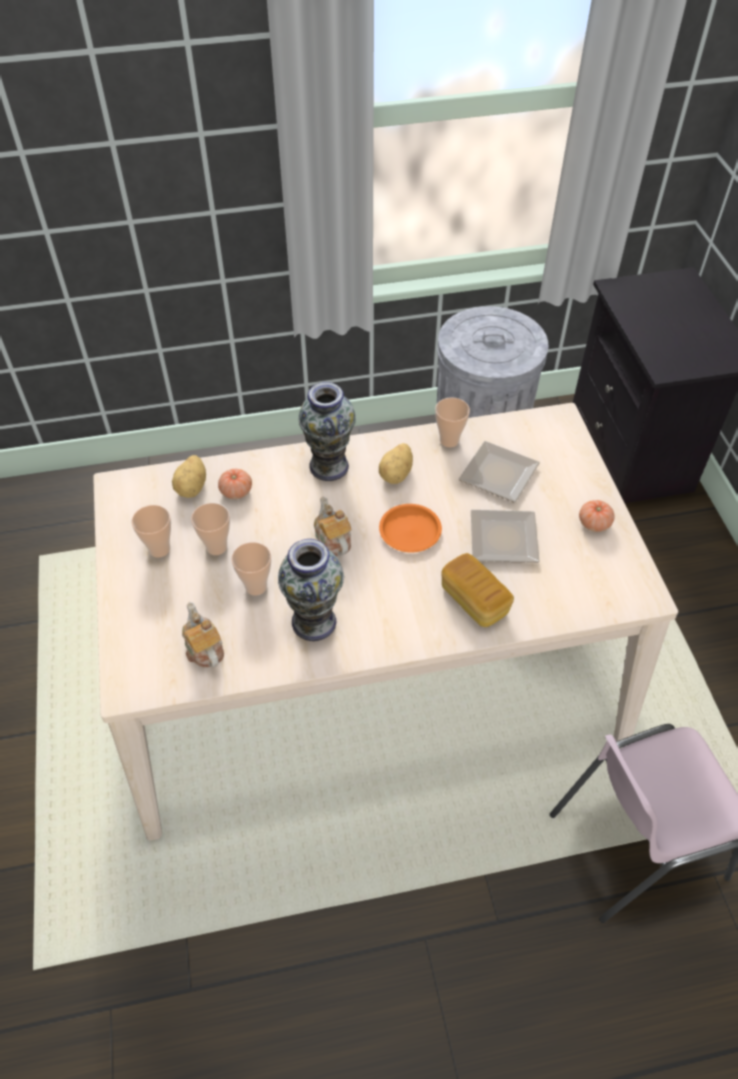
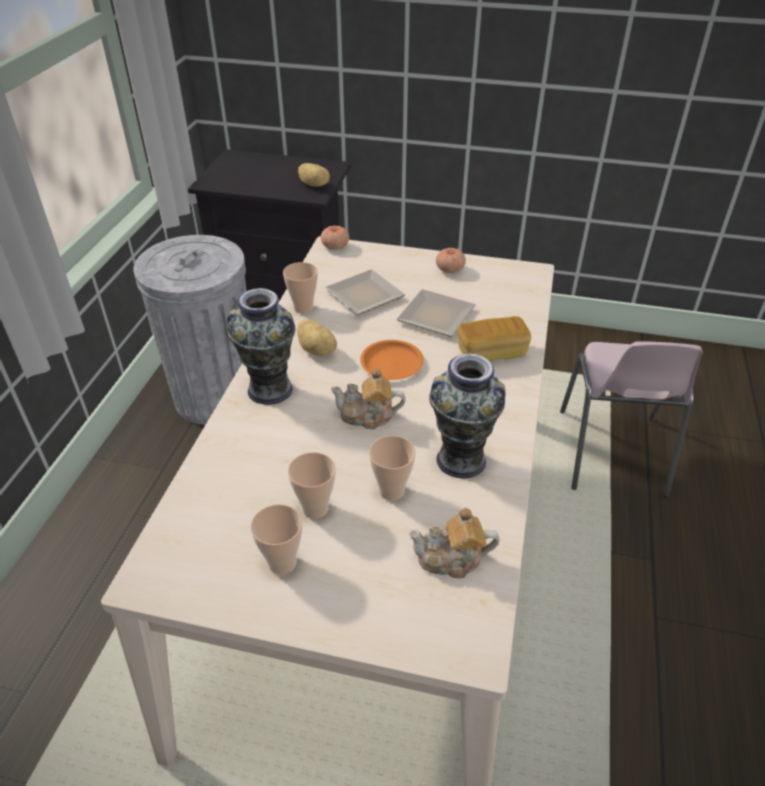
camera: 65 degrees left, 10 degrees down
potato [172,455,206,498] -> potato moved to [298,163,330,187]
tomato [218,469,252,499] -> tomato moved to [321,226,349,250]

